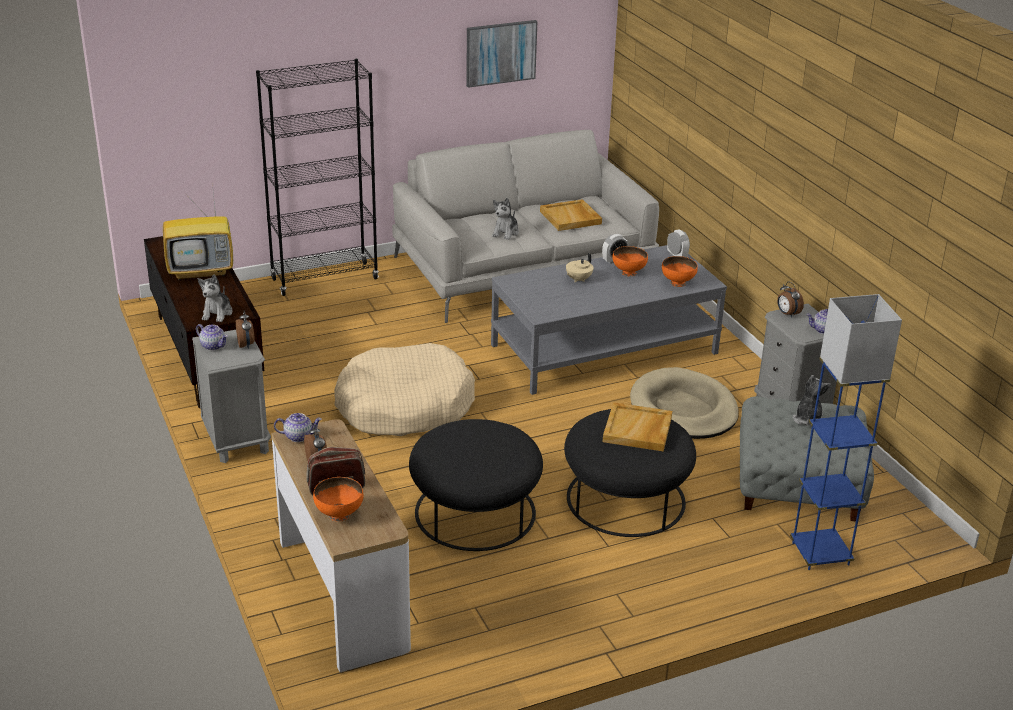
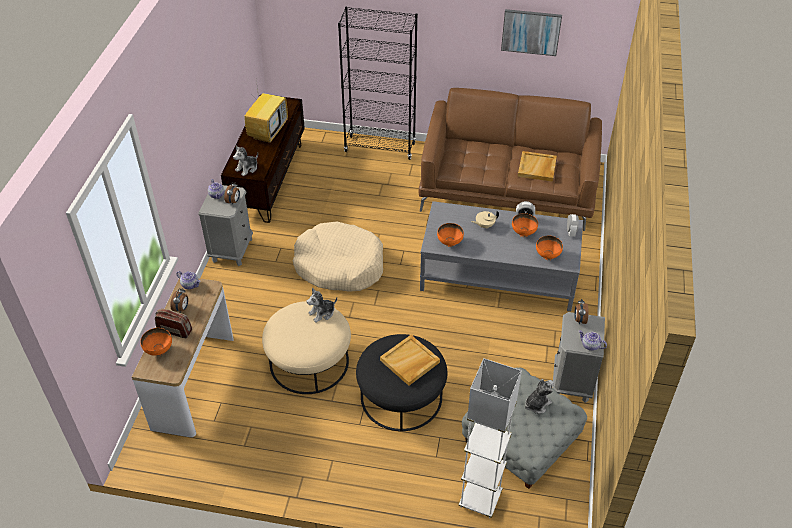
camera: 35 degrees right, 15 degrees up
television [163,184,233,280] -> television turned 90 degrees counterclockwise [244,81,288,143]
grey sofa [392,130,659,323] -> brown sofa [418,88,602,231]
black ottoman [409,419,543,551] -> beige ottoman [262,301,351,394]
plush toy [492,198,519,240] -> plush toy moved to [306,288,337,323]
beige dog bed [630,367,739,439] -> none
blue floor lamp [790,294,902,570] -> white floor lamp [459,358,522,518]
none -> orange bowl [437,223,464,247]

